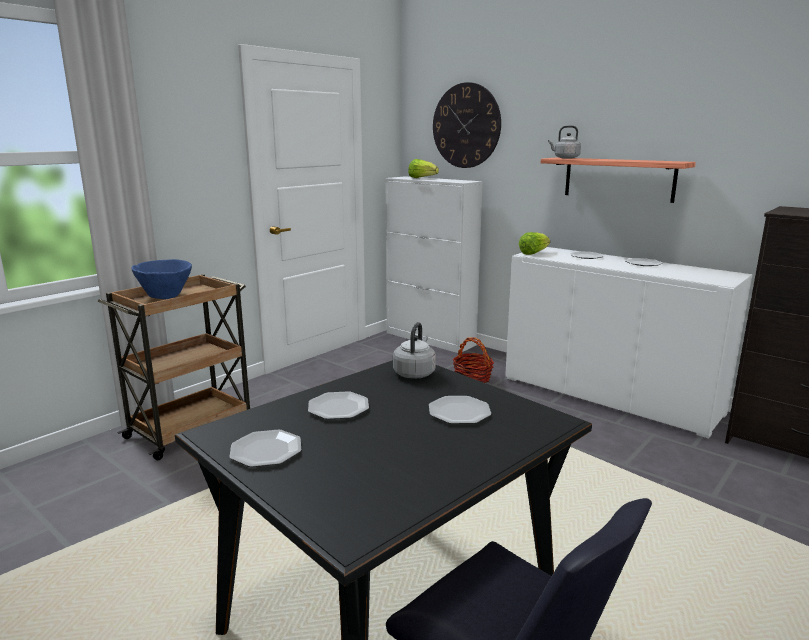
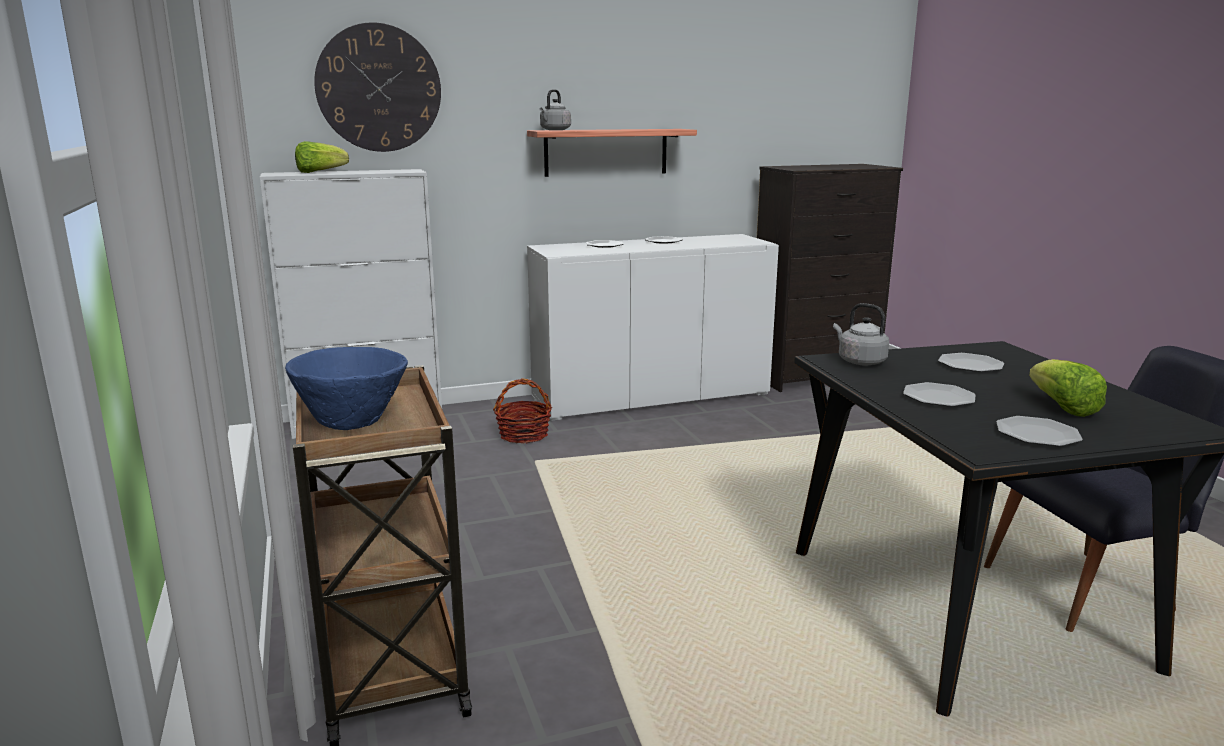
camera: 60 degrees left, 0 degrees up
lettuce [519,232,550,255] -> lettuce moved to [1029,359,1107,417]

